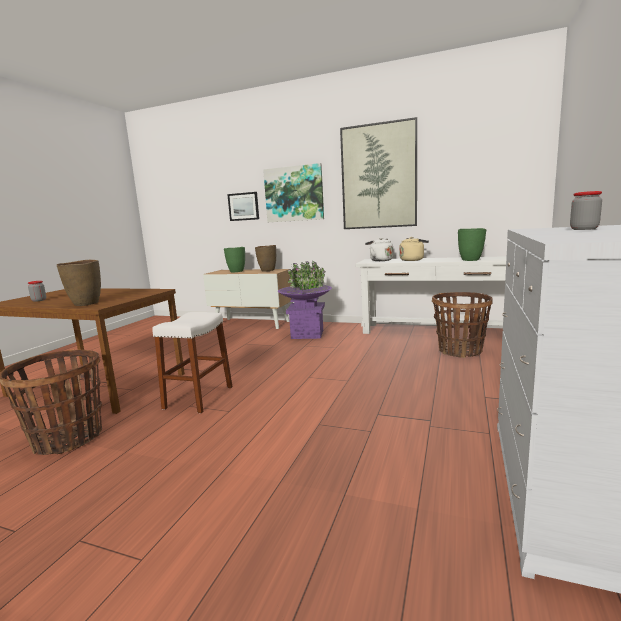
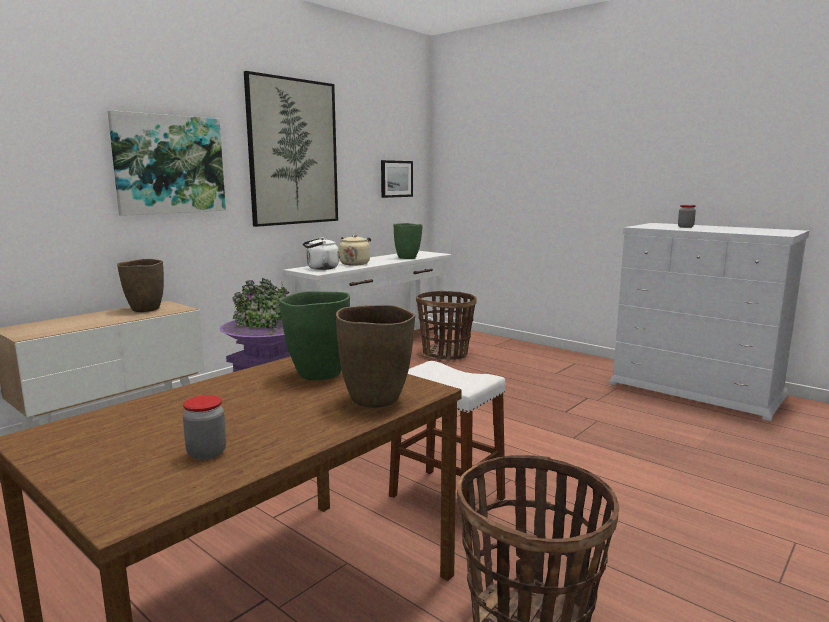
camera: 70 degrees left, 0 degrees up
green vase [224,247,245,272] -> green vase moved to [279,291,350,380]
picture [227,192,259,221] -> picture moved to [381,160,413,198]

